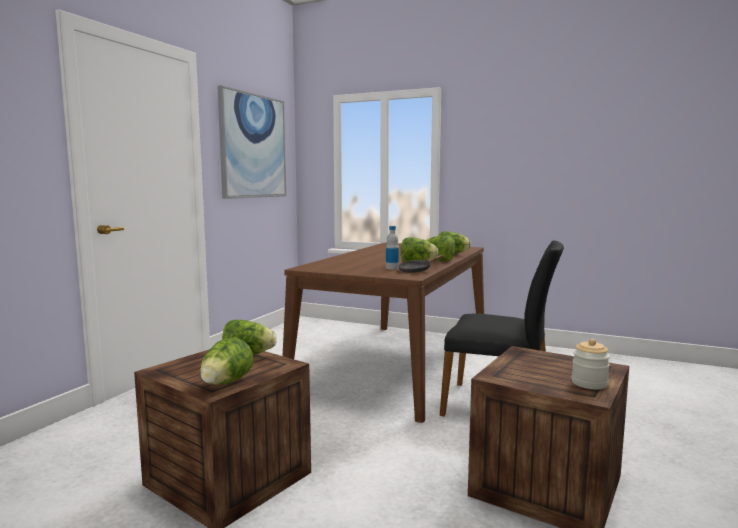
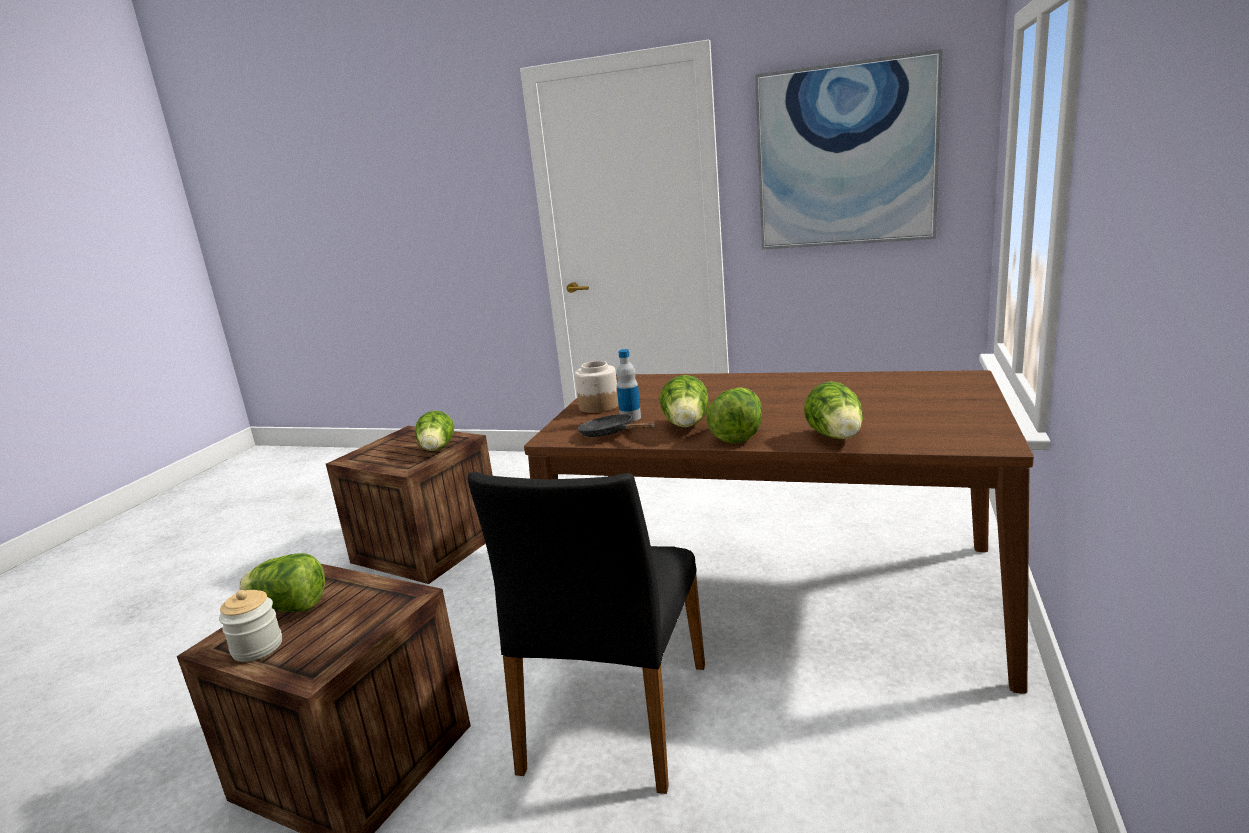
camera: 85 degrees right, 10 degrees up
lettuce [200,337,253,385] -> lettuce moved to [239,553,325,612]
none -> jar [575,361,619,413]

